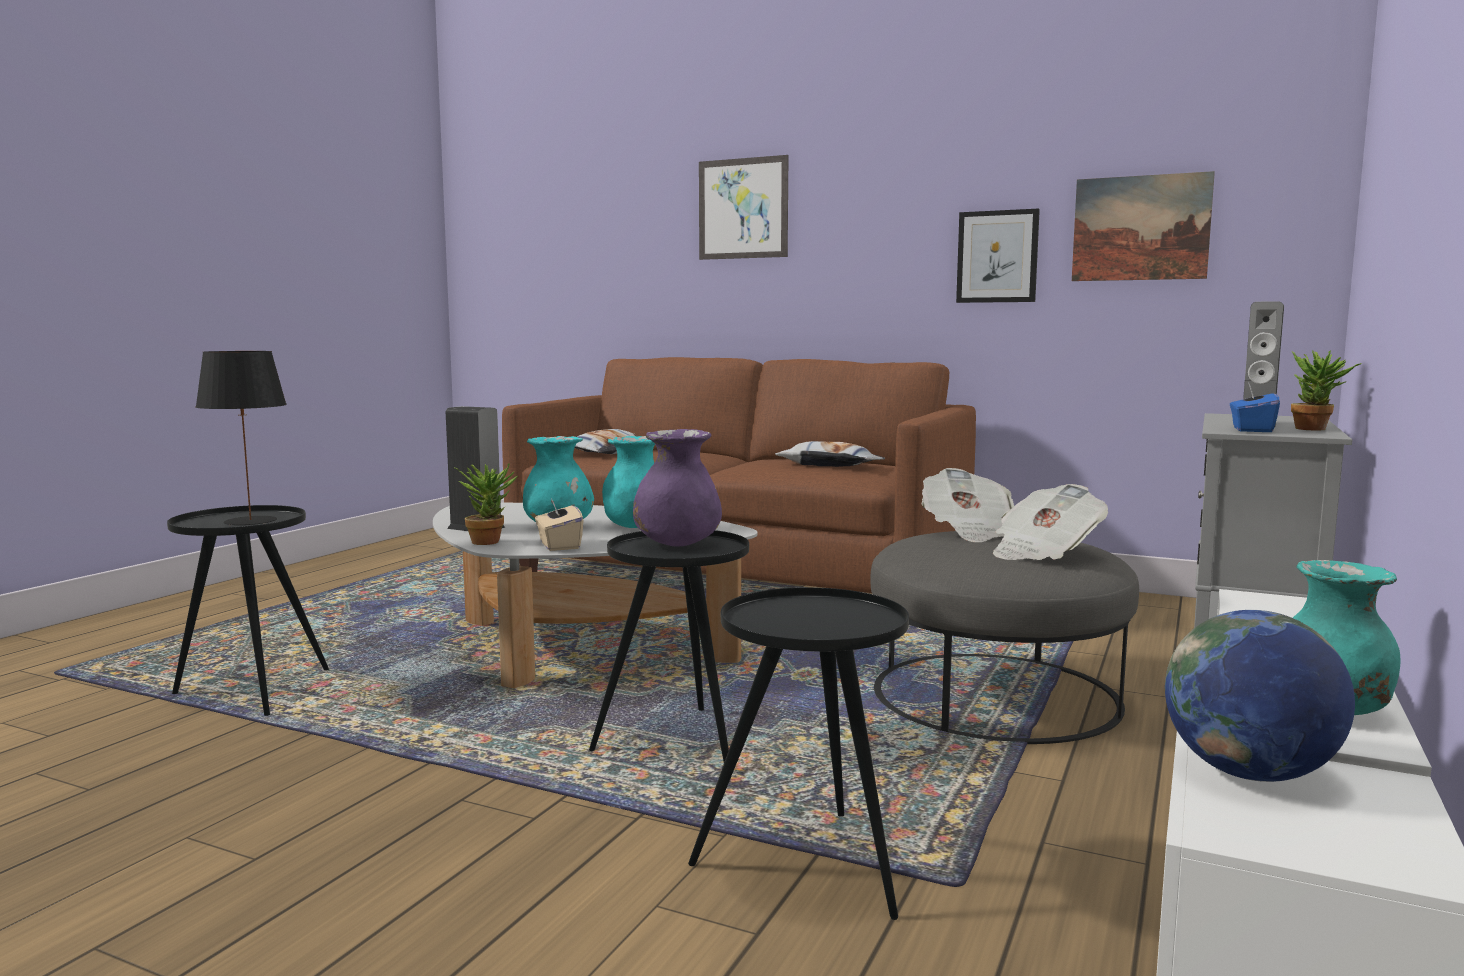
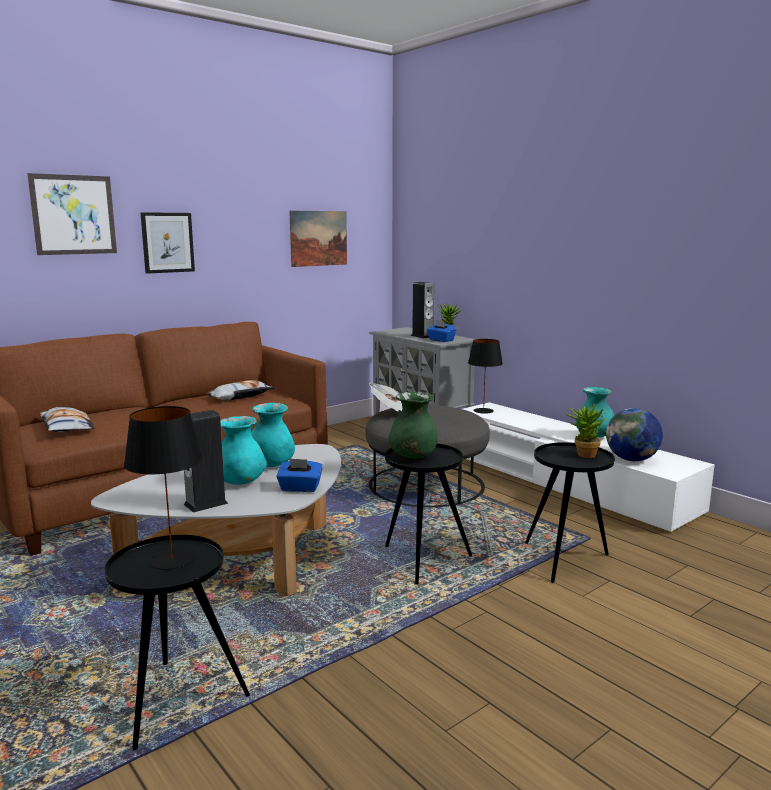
camera: 65 degrees left, 5 degrees up
potted plant [455,463,518,545] -> potted plant moved to [565,401,605,458]
beige tissue box [535,498,584,551] -> blue tissue box [276,458,323,492]
purple vase [633,429,722,547] -> green vase [389,392,438,458]
picture [956,209,1040,303] -> picture moved to [140,212,195,274]
newspaper [993,484,1108,560] -> none
none -> black table lamp [468,339,503,414]

